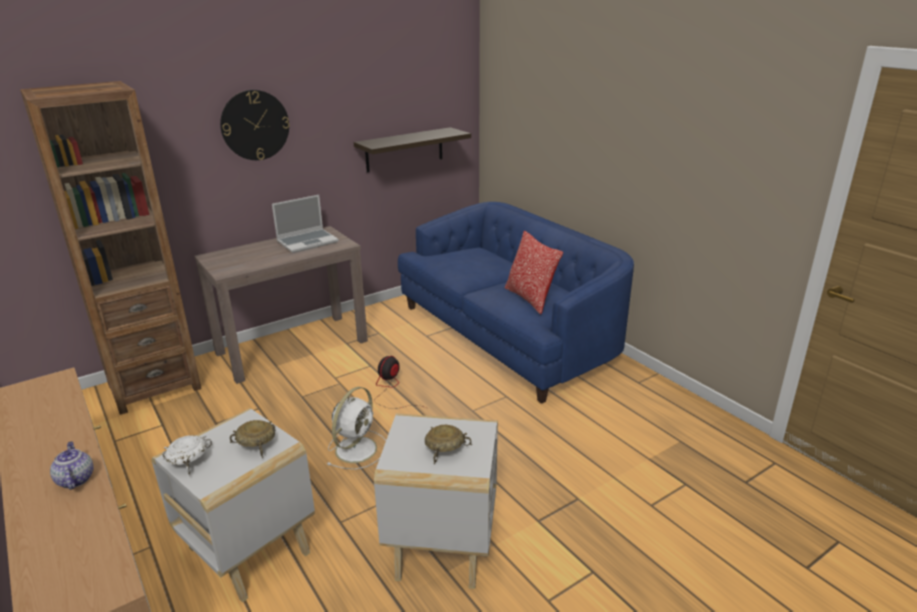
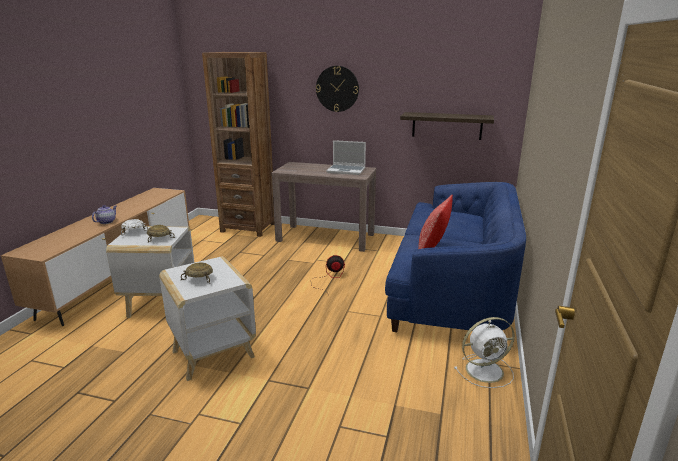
camera: 50 degrees right, 5 degrees down
white fan [327,387,386,469] -> white fan moved to [454,317,515,388]

